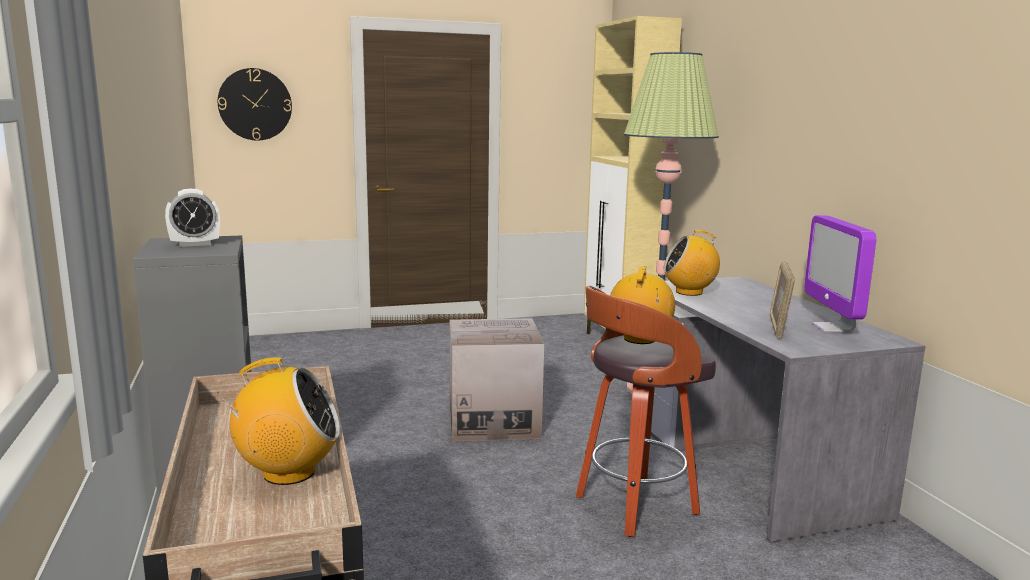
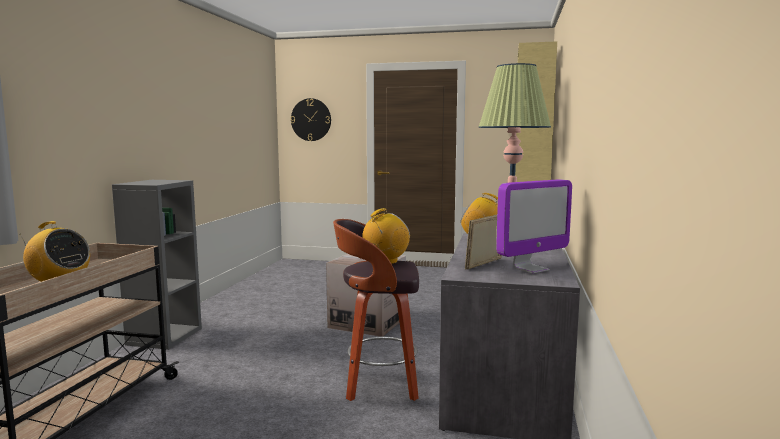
camera: 30 degrees right, 5 degrees down
alarm clock [165,189,220,247] -> none
monitor [804,215,876,332] -> monitor turned 150 degrees counterclockwise [496,179,572,273]

